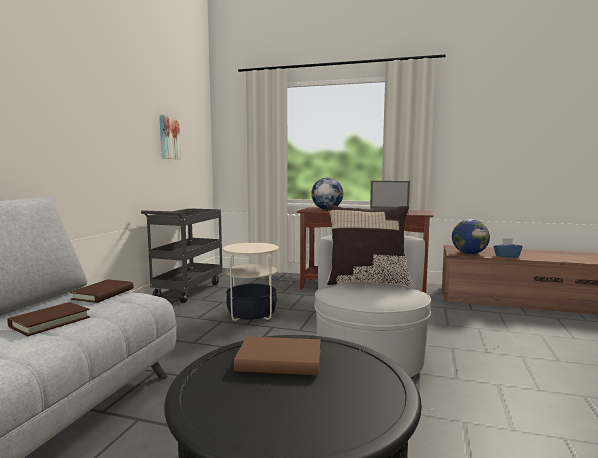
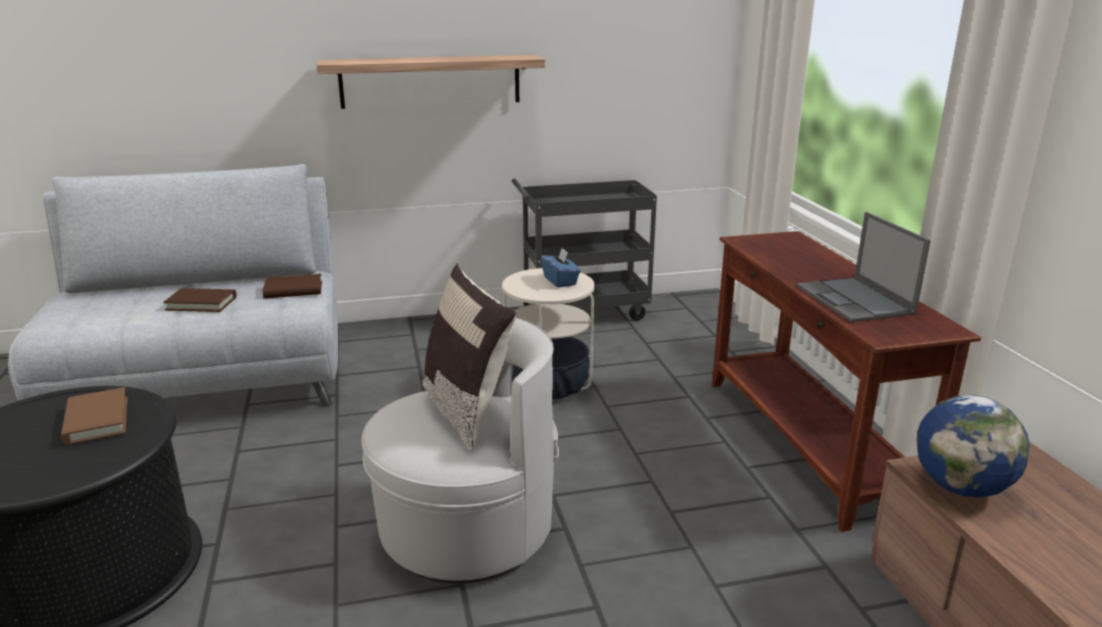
camera: 60 degrees right, 15 degrees up
picture [159,115,181,159] -> none
globe [311,178,344,210] -> none
blue tissue box [493,238,523,258] -> blue tissue box moved to [541,248,580,288]
none -> shelf [317,55,545,109]

